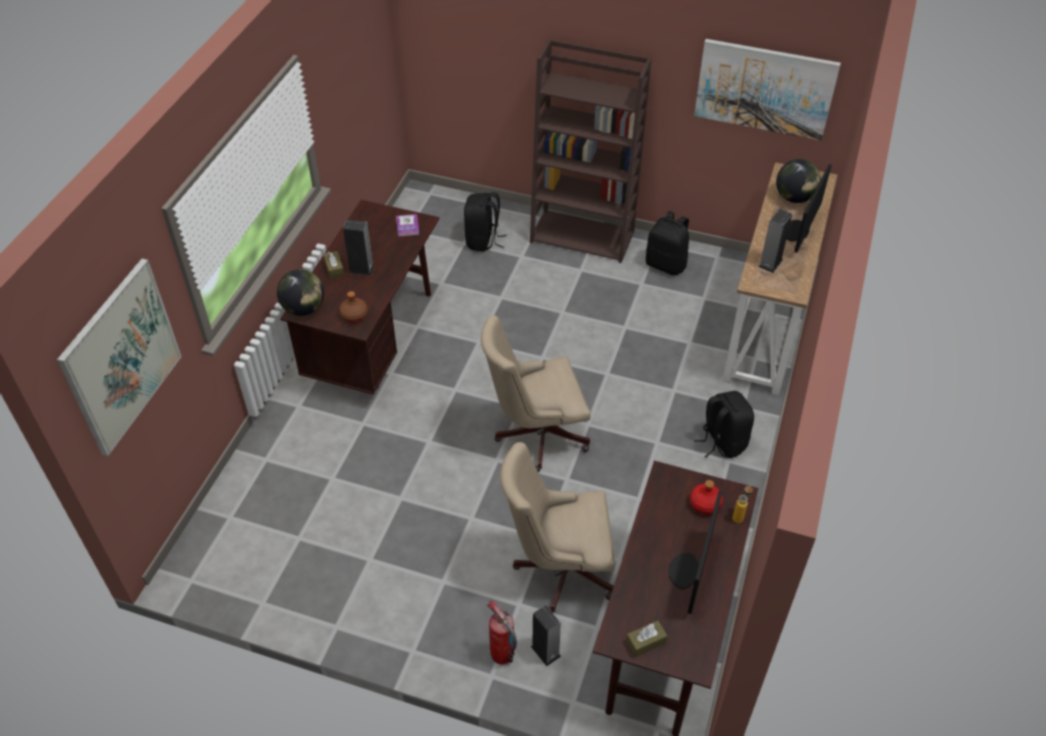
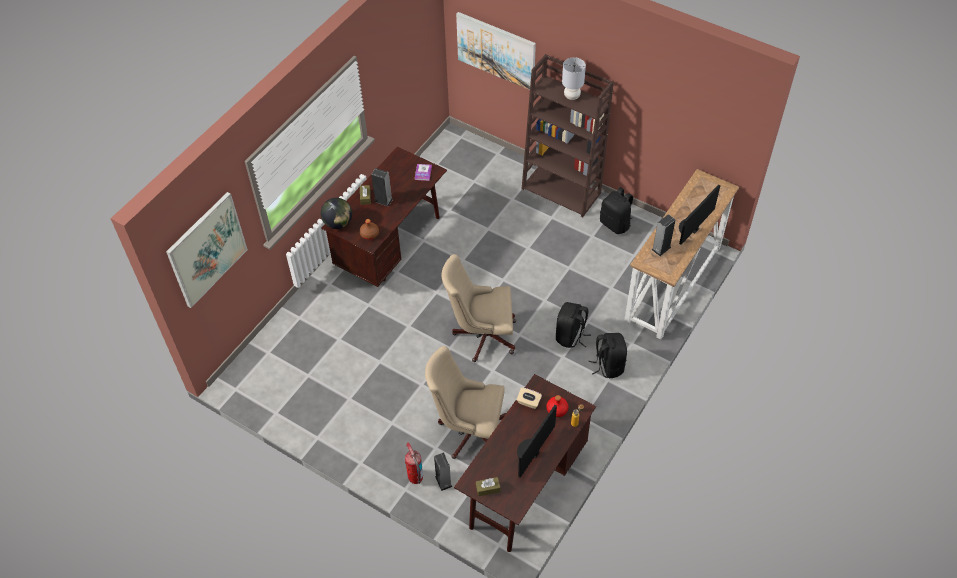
camera: 15 degrees right, 5 degrees up
black backpack [464,192,507,252] -> black backpack moved to [556,302,591,348]
picture [694,39,841,141] -> picture moved to [456,12,536,90]
globe [776,159,821,203] -> none
none -> beige tissue box [517,388,542,409]
none -> grey table lamp [562,57,586,100]

